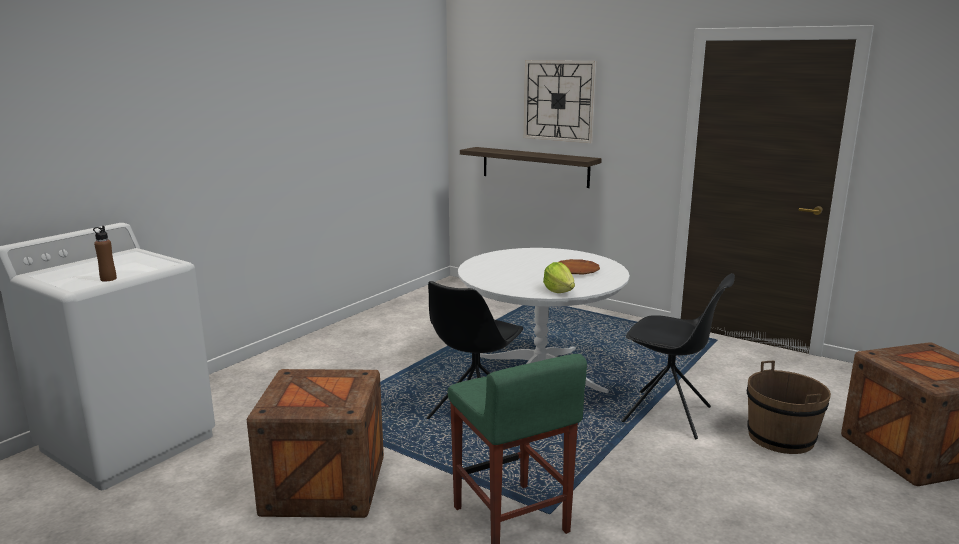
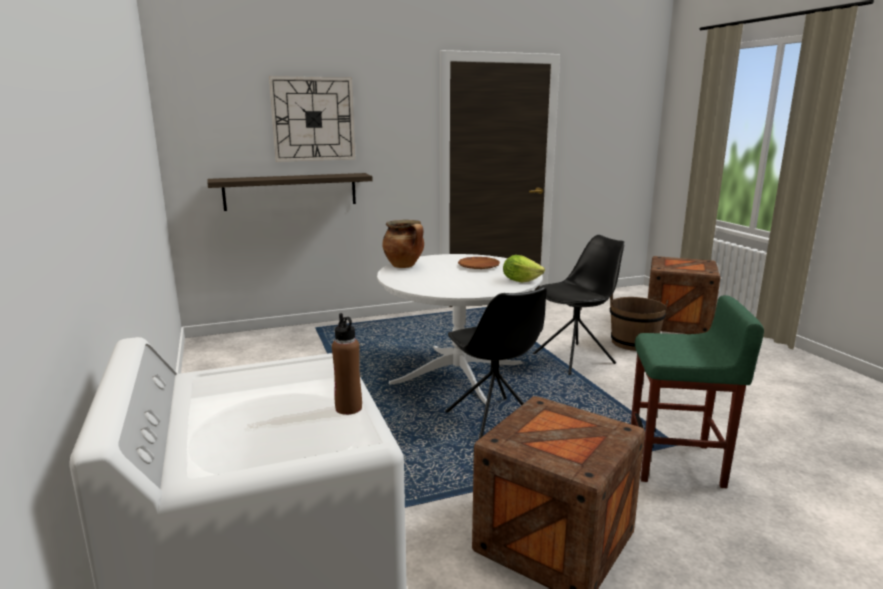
camera: 55 degrees left, 0 degrees up
none -> cooking pot [382,220,424,268]

